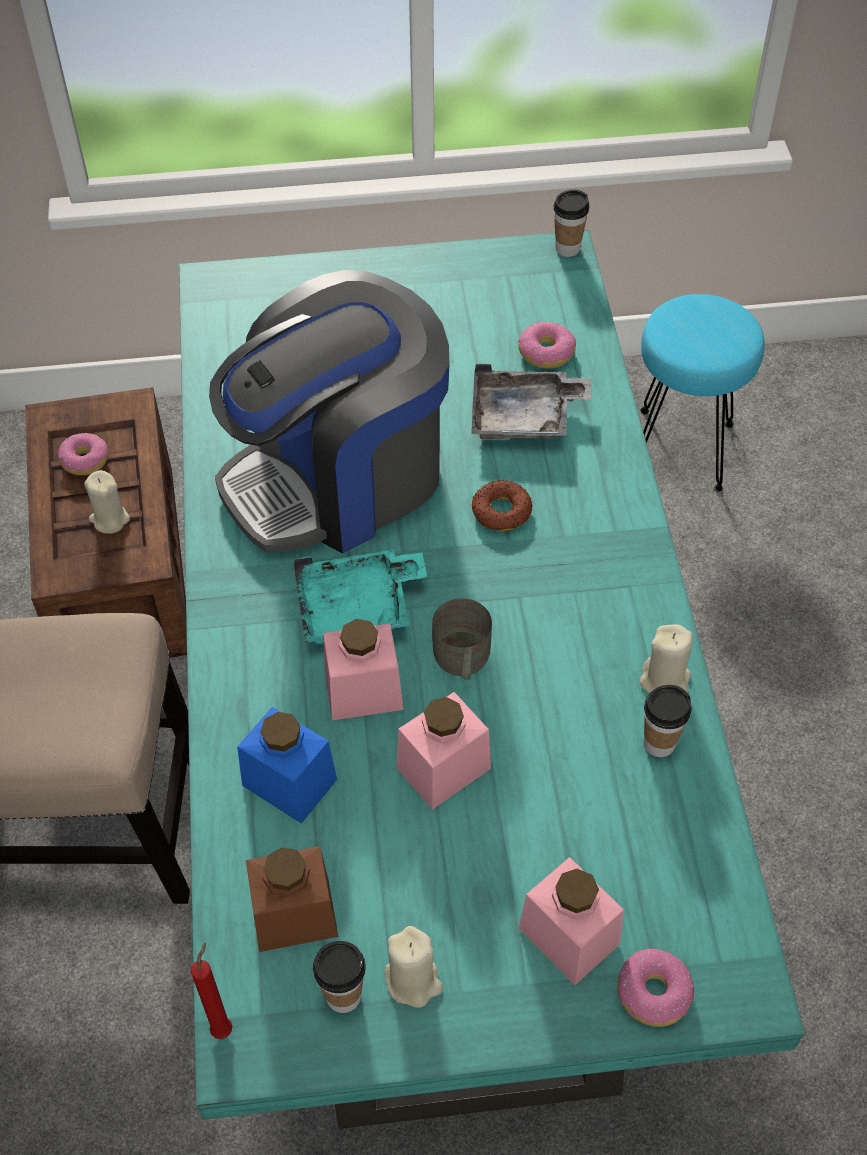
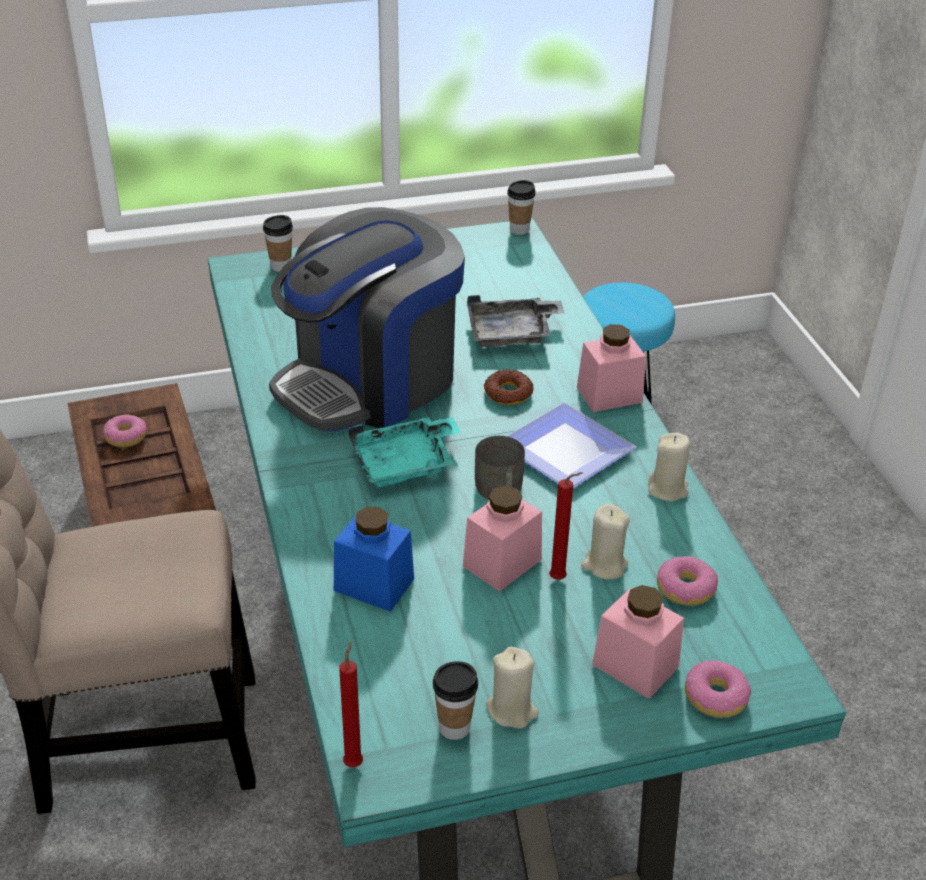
camera: 10 degrees left, 15 degrees down
beige candle [84,470,130,534] -> beige candle moved to [581,504,630,580]
brown jar [246,846,338,952] -> none
pink jar [323,619,403,720] -> pink jar moved to [577,324,646,412]
donut [518,322,576,368] -> donut moved to [657,556,718,606]
cup [644,685,691,757] -> cup moved to [263,215,293,272]
none -> plate [507,403,636,488]
none -> red candle [549,472,582,580]

